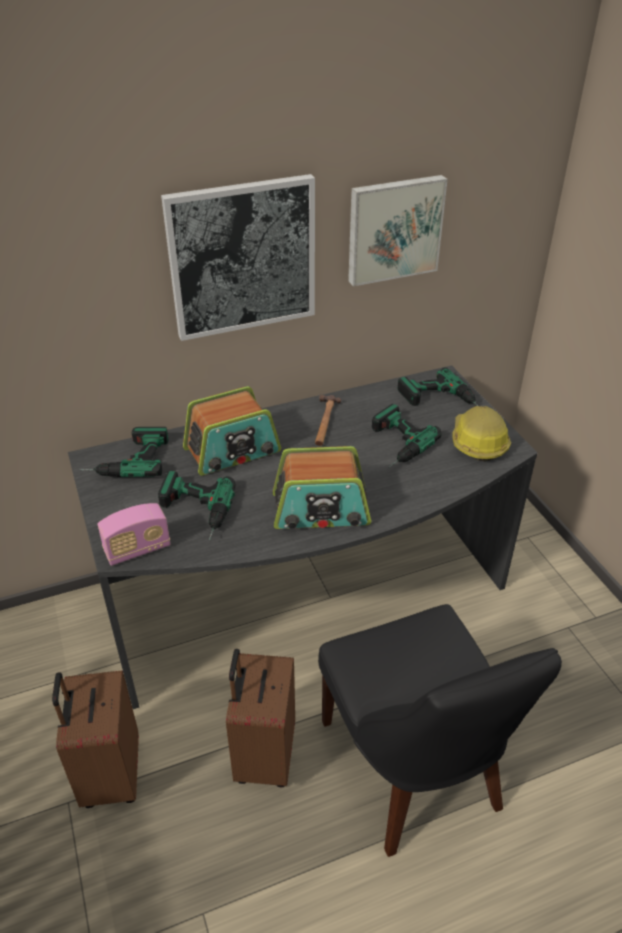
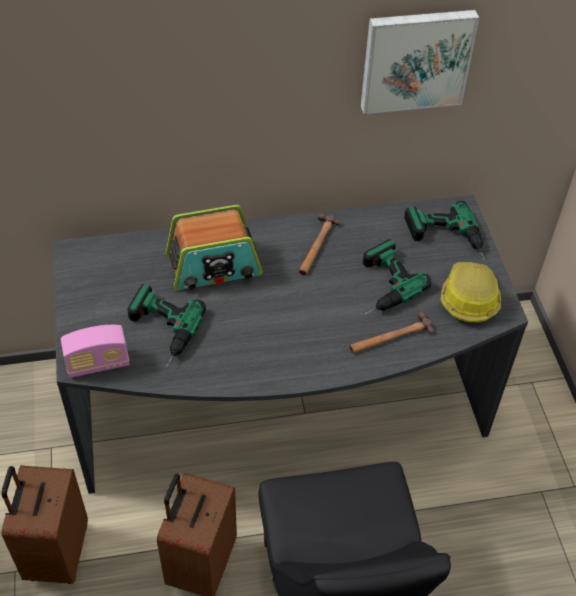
camera: 10 degrees right, 10 degrees up
power drill [79,427,169,477] -> none
picture [161,174,315,341] -> none
radio [273,446,371,529] -> none
none -> hammer [350,311,434,353]

